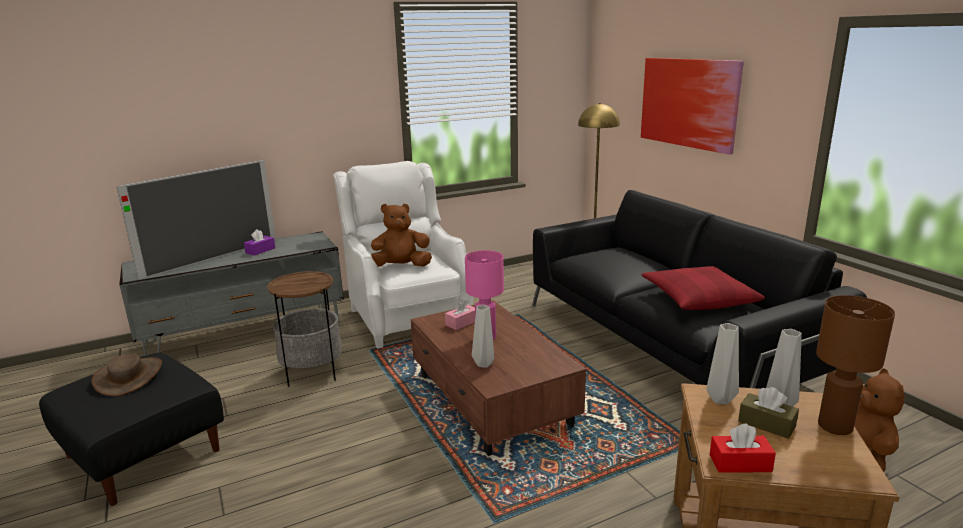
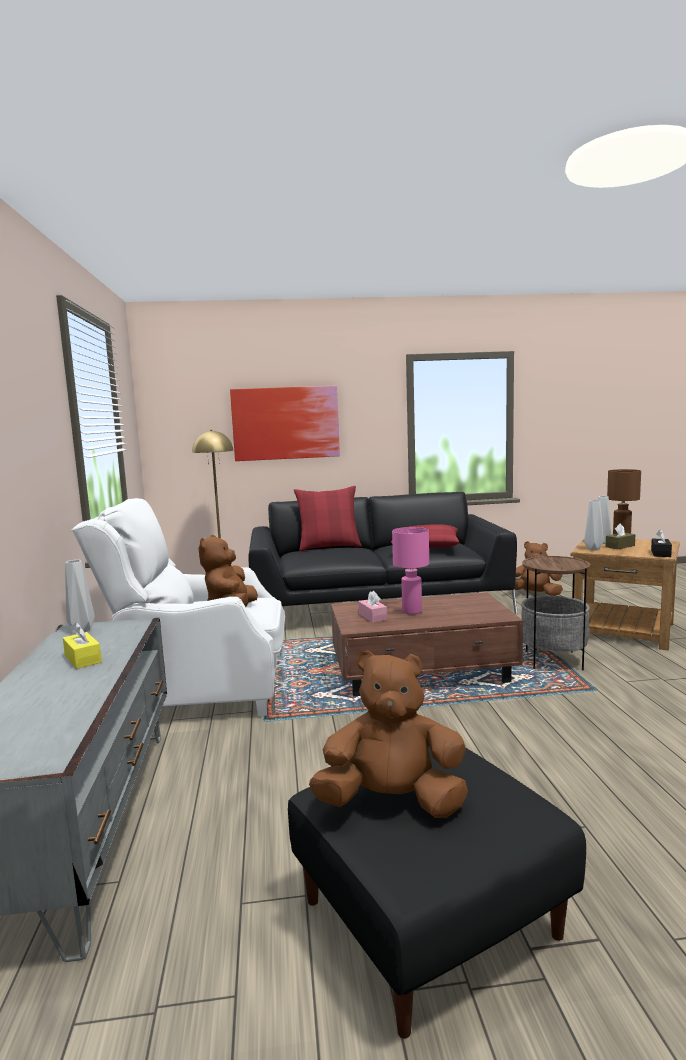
camera: 70 degrees left, 10 degrees down
brown hat [92,354,162,396] -> brown plush toy [309,650,468,818]
television [116,160,276,280] -> none
purple tissue box [244,229,275,256] -> yellow tissue box [63,622,102,669]
side table [267,271,342,387] -> side table moved to [521,556,590,670]
grey vase [472,305,494,368] -> grey vase moved to [65,560,95,632]
red tissue box [710,424,776,473] -> black tissue box [651,529,672,557]
none -> red pillow [294,486,362,551]

